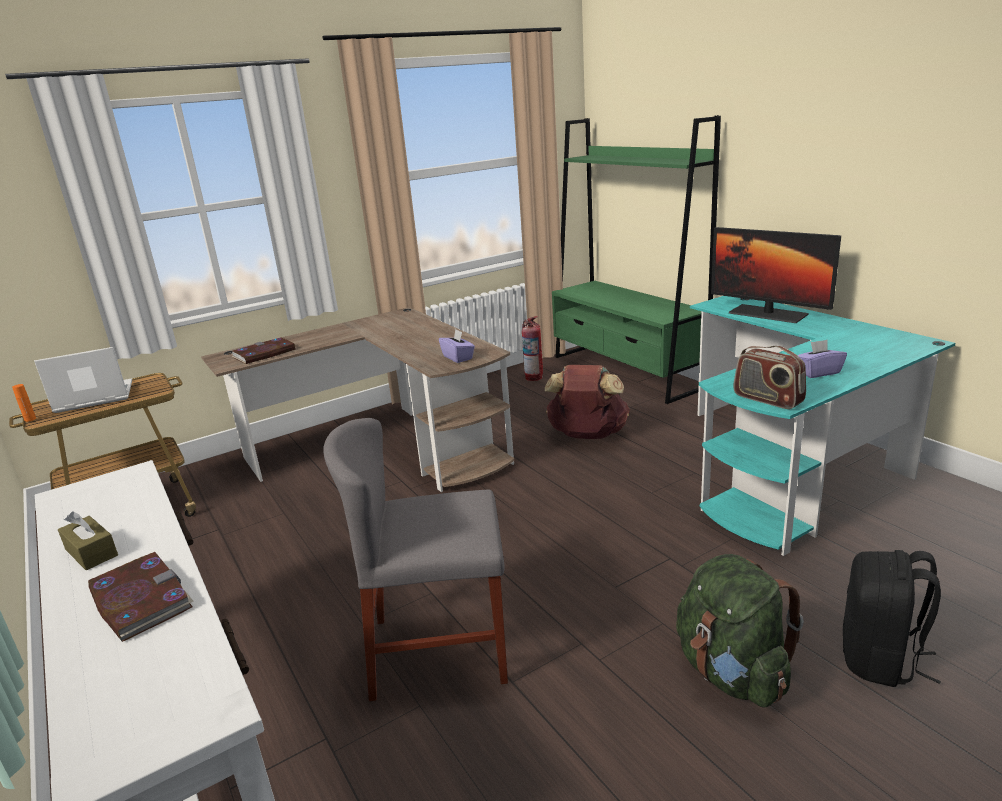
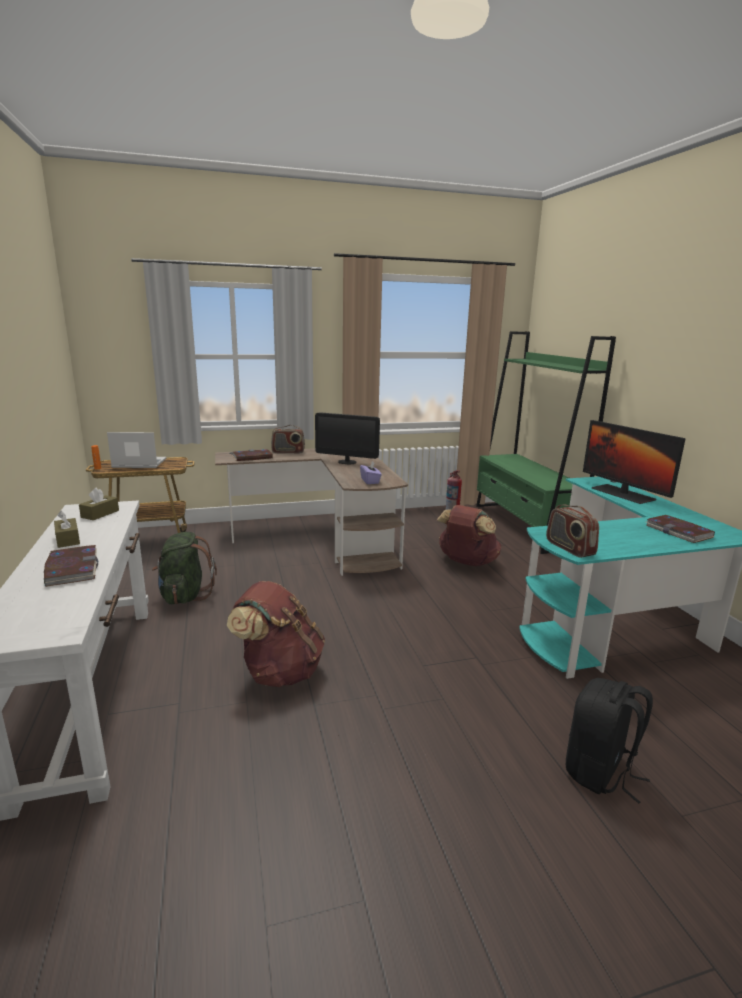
camera: 15 degrees right, 5 degrees down
grey chair [323,418,508,701] -> brown backpack [227,581,325,687]
green backpack [676,554,804,707] -> green backpack moved to [152,532,217,604]
purple tissue box [797,339,847,378] -> none
none -> brown tissue box [79,488,119,520]
none -> radio [271,425,305,454]
none -> monitor [315,412,380,465]
none -> book [646,515,715,543]

